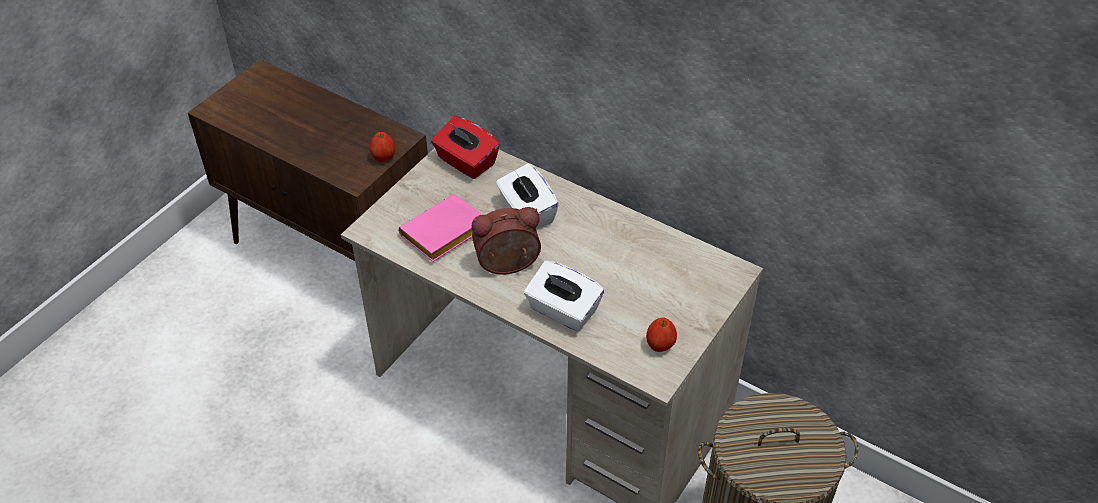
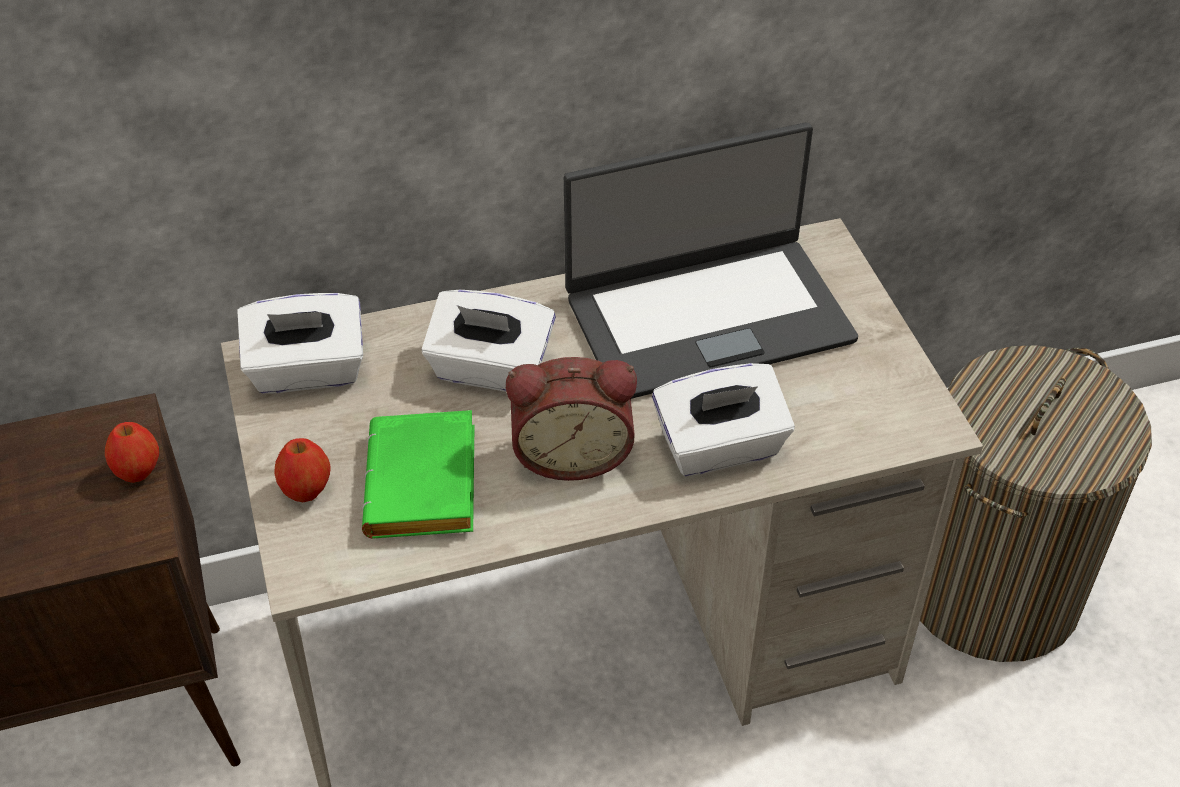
camera: 50 degrees left, 0 degrees up
pink book [399,194,482,262] -> green book [362,410,474,539]
red tissue box [431,116,500,179] -> white tissue box [237,293,363,394]
alarm clock [472,207,541,275] -> alarm clock turned 120 degrees counterclockwise [506,357,637,481]
apple [646,318,677,352] -> apple moved to [274,438,331,502]
none -> laptop [564,123,858,399]

